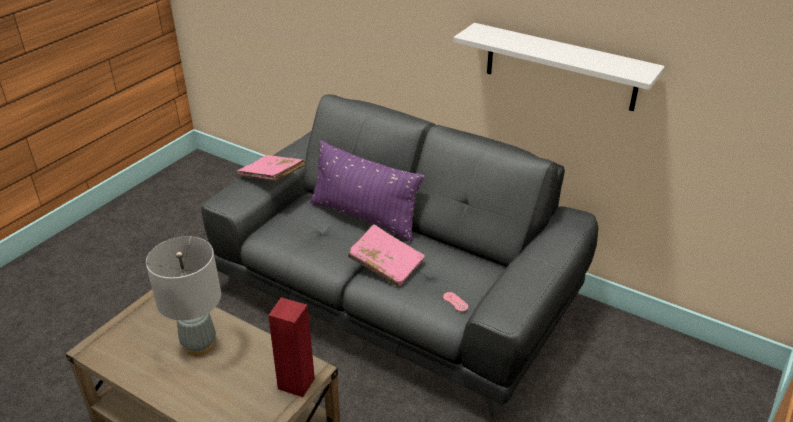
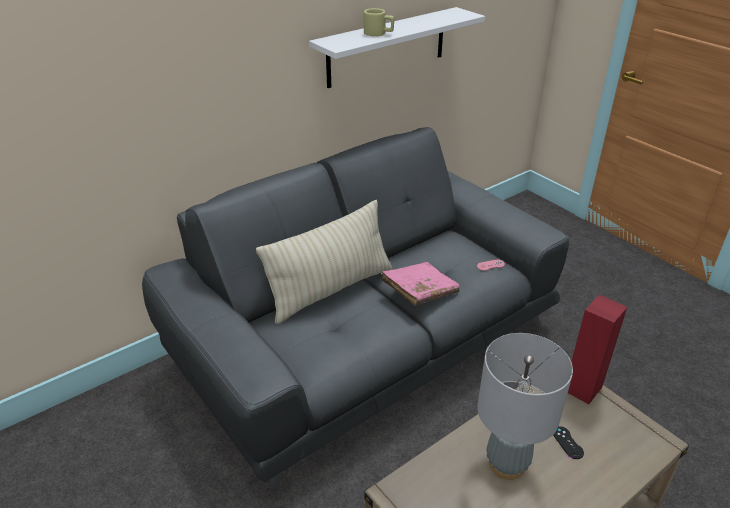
camera: 70 degrees left, 0 degrees up
pink book [237,155,306,182] -> none
purple pillow [310,140,424,242] -> beige pillow [256,200,392,324]
none -> beige mug [364,8,394,36]
none -> black game controller [553,426,584,459]

